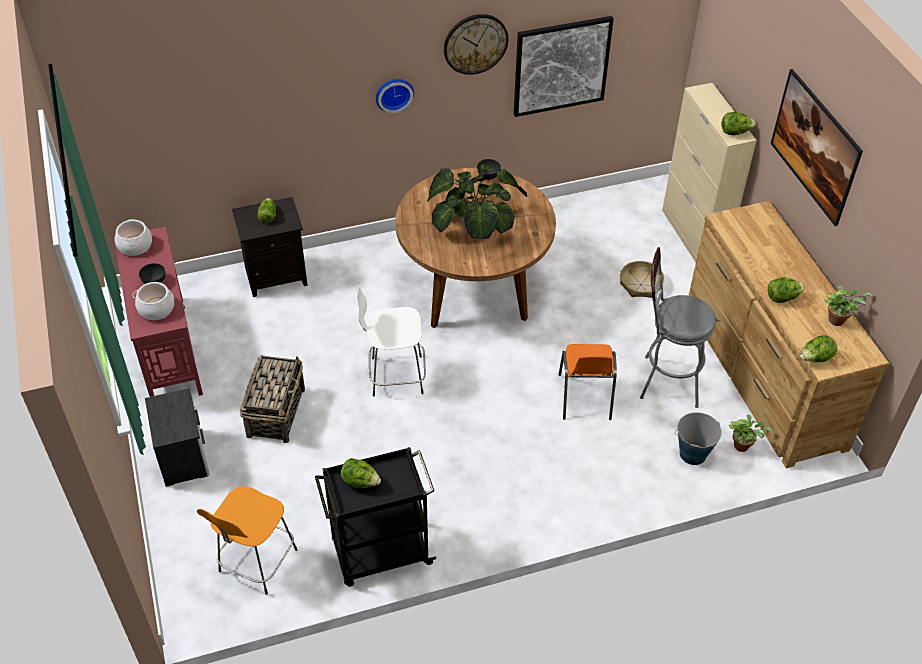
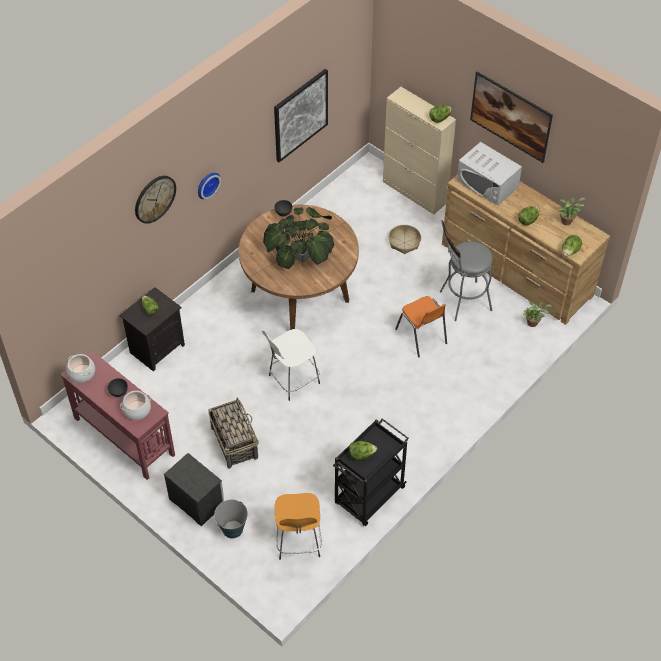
camera: 30 degrees left, 5 degrees up
wall clock [444,14,508,75] -> wall clock moved to [135,176,176,224]
bucket [675,412,722,465] -> bucket moved to [214,500,248,538]
none -> white microwave [457,142,522,206]

